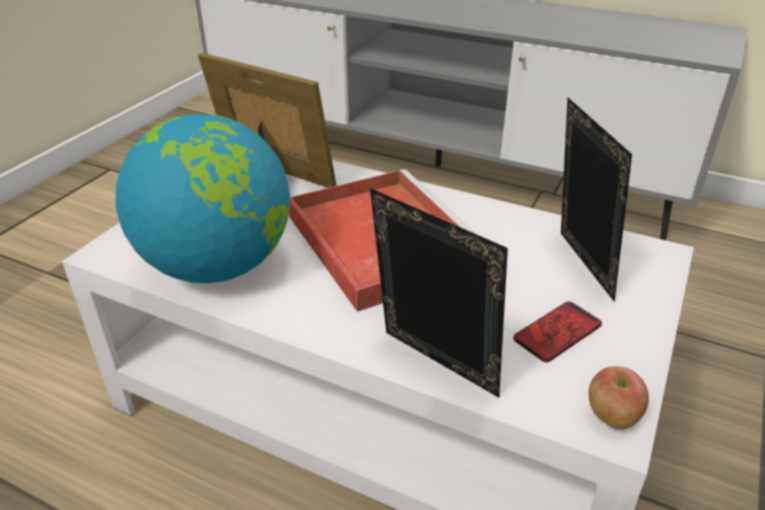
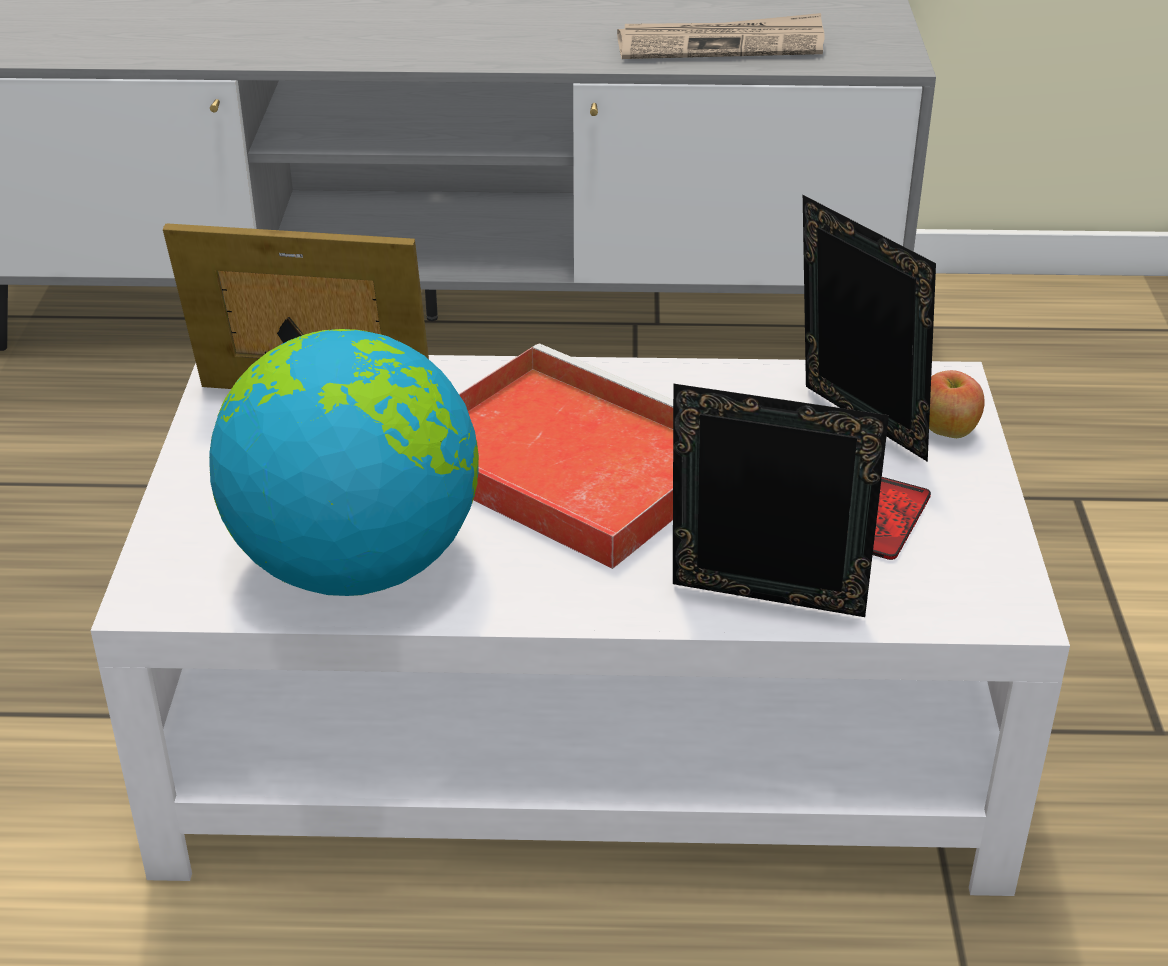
camera: 25 degrees left, 0 degrees up
apple [589,366,649,429] -> apple moved to [929,370,985,438]
none -> newspaper [617,13,825,59]

